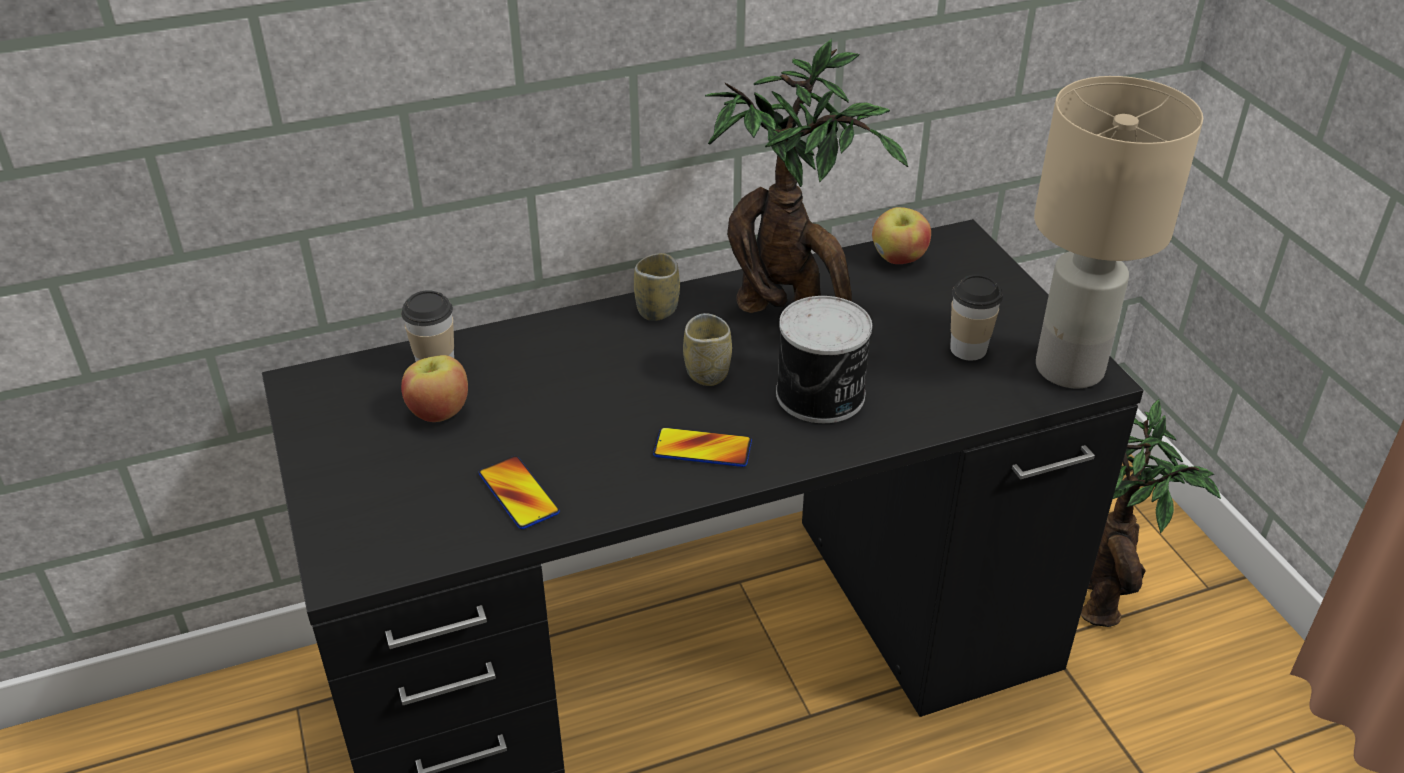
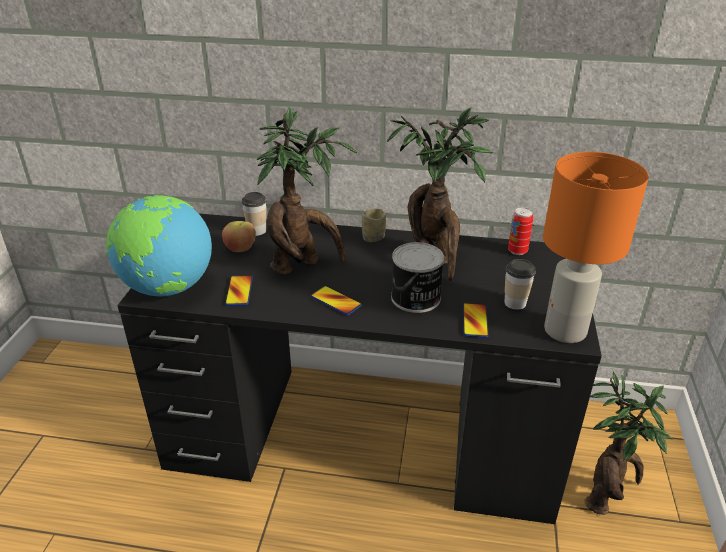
camera: 30 degrees right, 5 degrees down
cup [683,313,732,386] -> none
apple [872,207,931,264] -> can [508,208,533,255]
beige table lamp [1034,76,1203,388] -> orange table lamp [543,152,649,343]
none -> globe [106,195,212,296]
none -> potted plant [257,106,357,274]
none -> phone [463,303,489,338]

